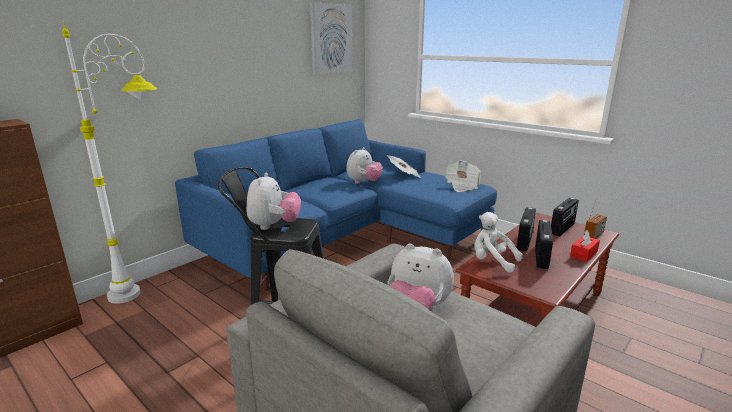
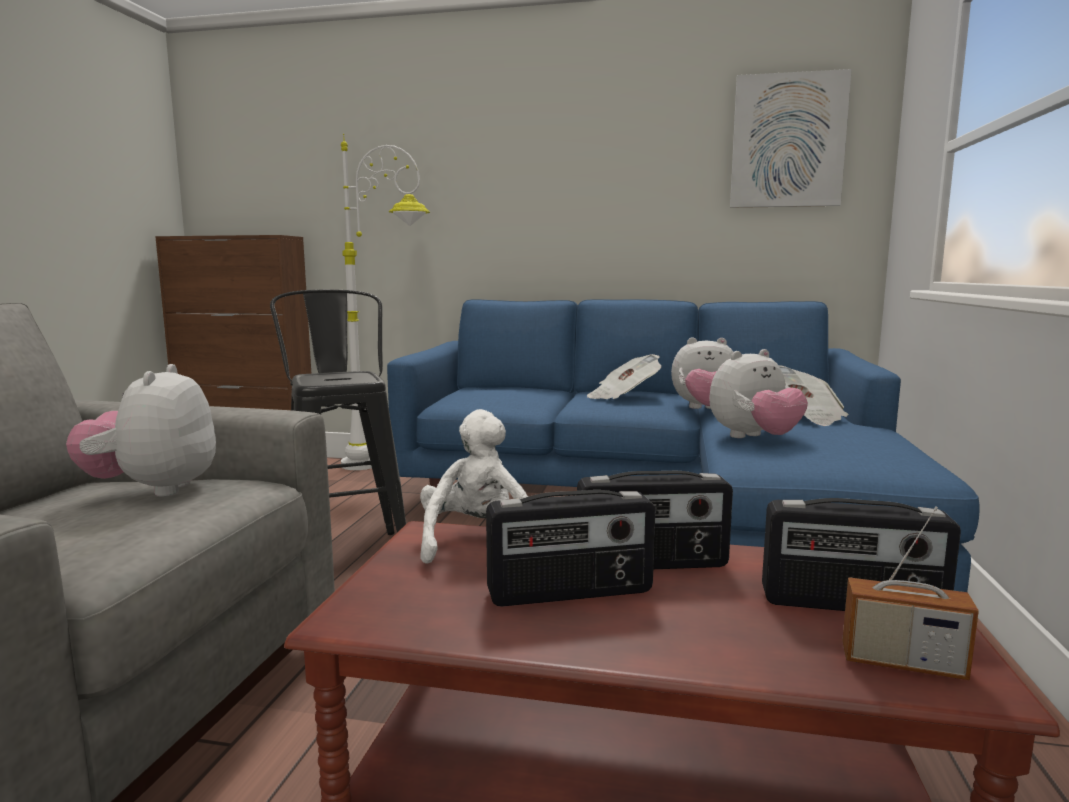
camera: 60 degrees right, 10 degrees down
plush toy [246,173,301,230] -> plush toy moved to [709,349,808,438]
newspaper [444,161,481,192] -> newspaper moved to [587,354,662,399]
red tissue box [570,230,600,262] -> none

